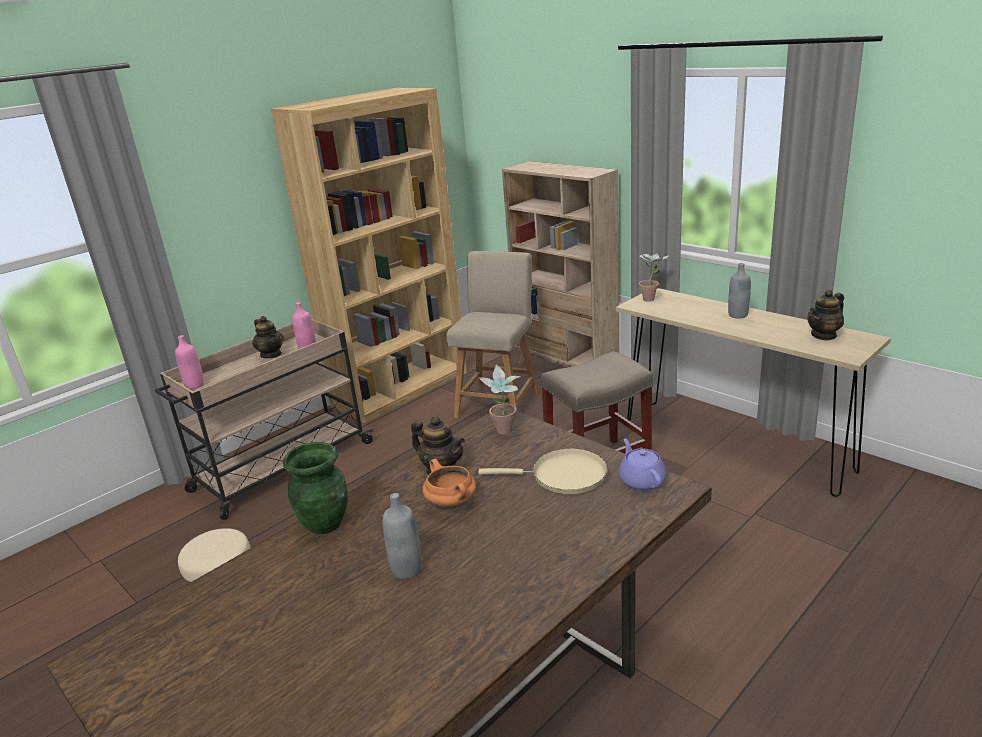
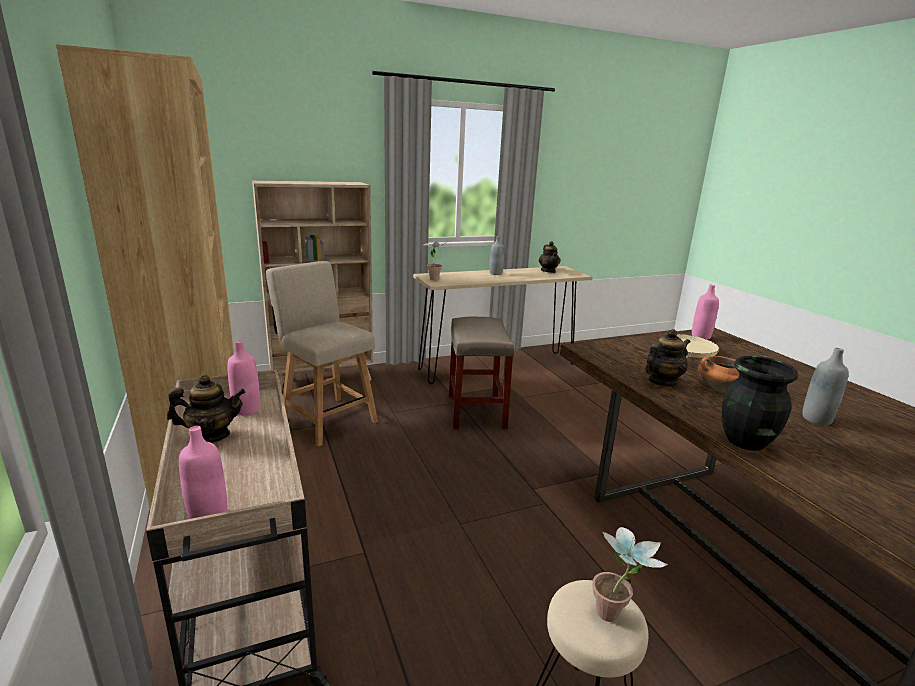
camera: 70 degrees left, 5 degrees down
green vase [283,442,348,534] -> black vase [722,356,798,451]
potted plant [478,364,521,435] -> potted plant moved to [592,527,668,622]
purple teapot [619,439,666,491] -> pink bottle [692,285,719,339]

